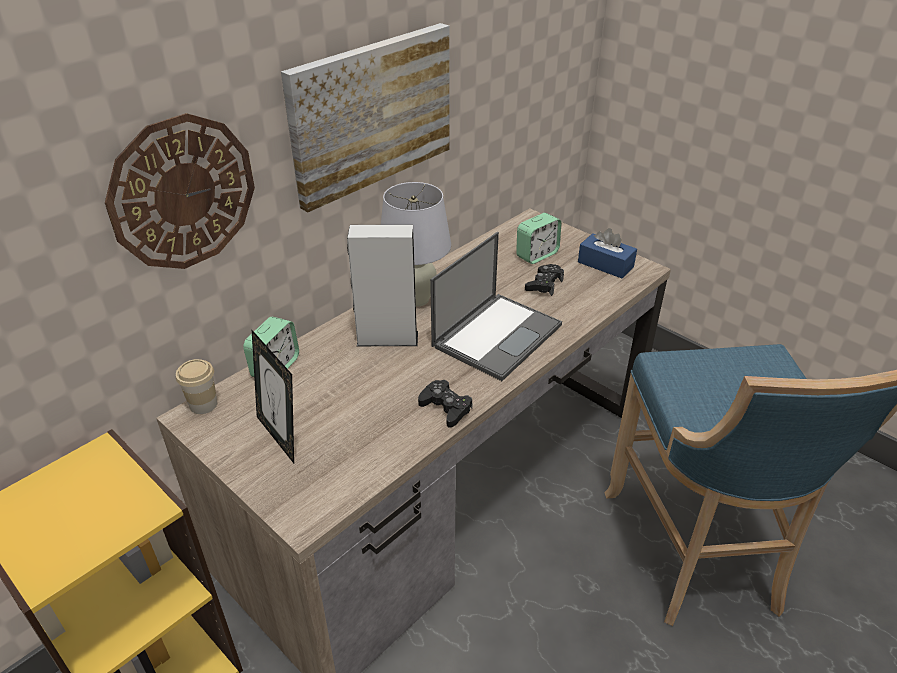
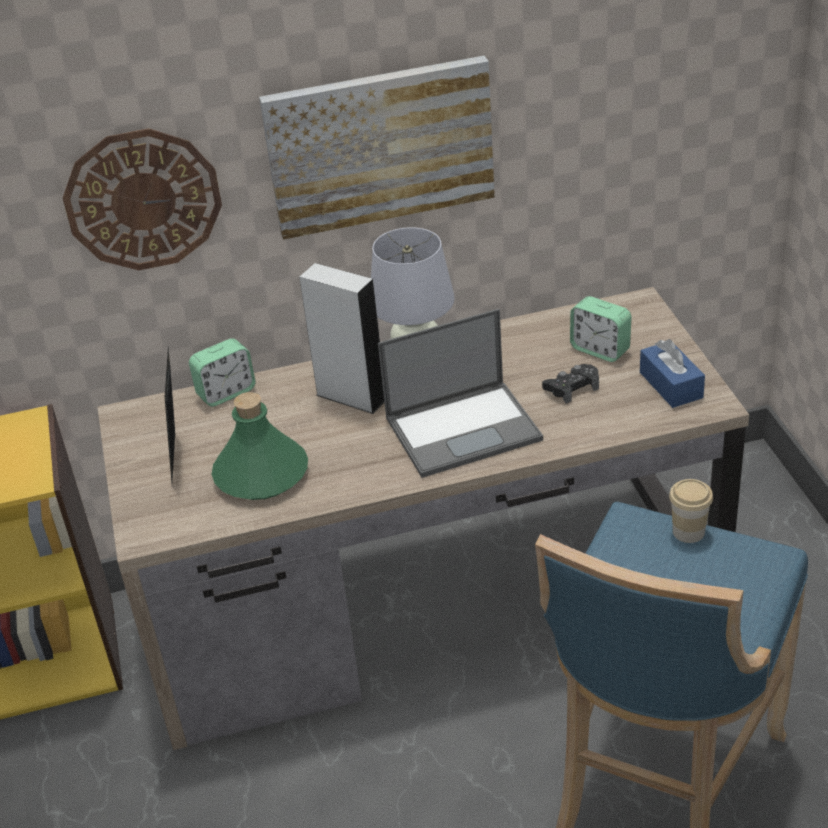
camera: 35 degrees right, 0 degrees up
cup [176,359,217,414] -> cup moved to [669,479,713,543]
black game controller [418,380,472,428] -> none
alarm clock [516,213,562,264] -> alarm clock turned 45 degrees clockwise [570,296,632,362]
none -> green bottle [211,392,308,500]

